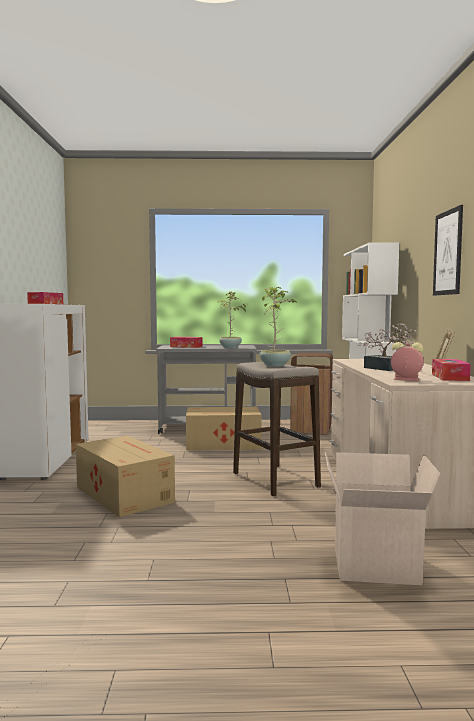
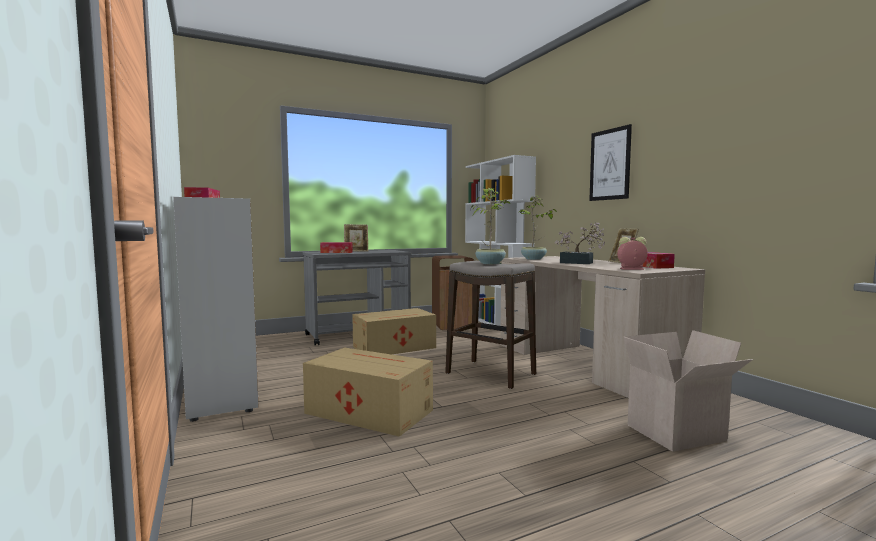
camera: 25 degrees left, 0 degrees up
potted plant [217,291,246,348] -> potted plant moved to [519,196,557,260]
none -> picture frame [344,224,368,252]

